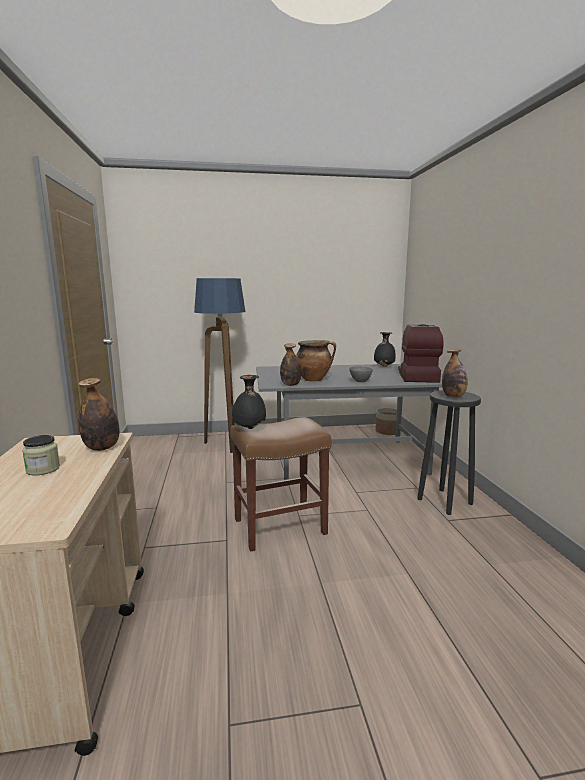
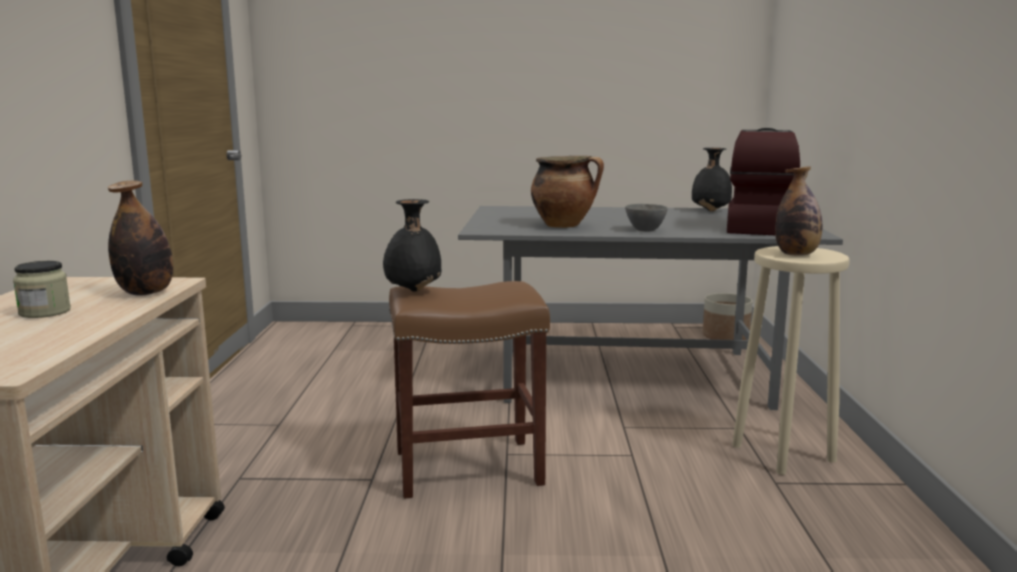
camera: 10 degrees right, 0 degrees up
floor lamp [194,278,245,453] -> none
bottle [280,343,301,386] -> none
black stool [417,390,481,515] -> beige stool [732,246,850,475]

